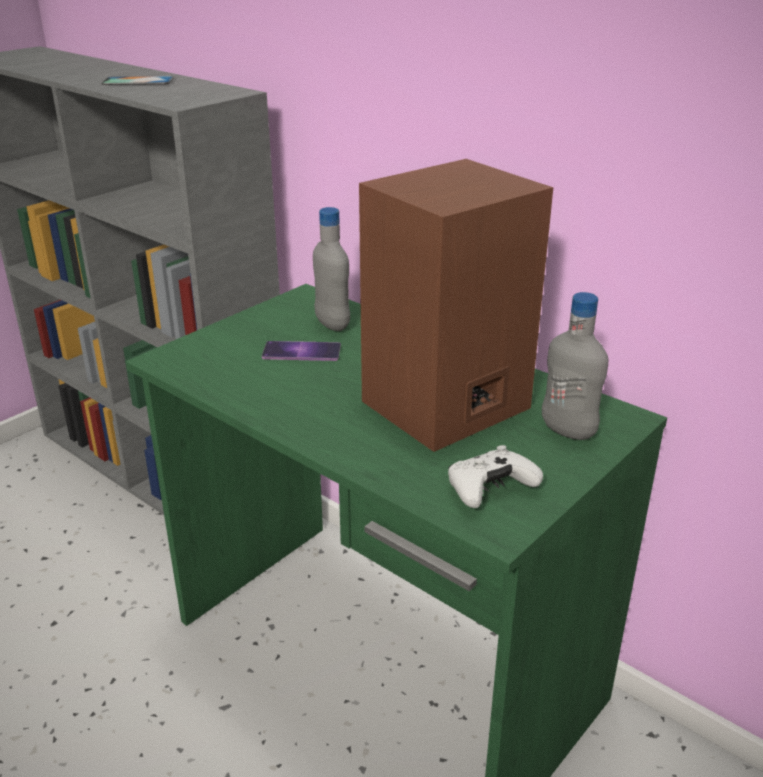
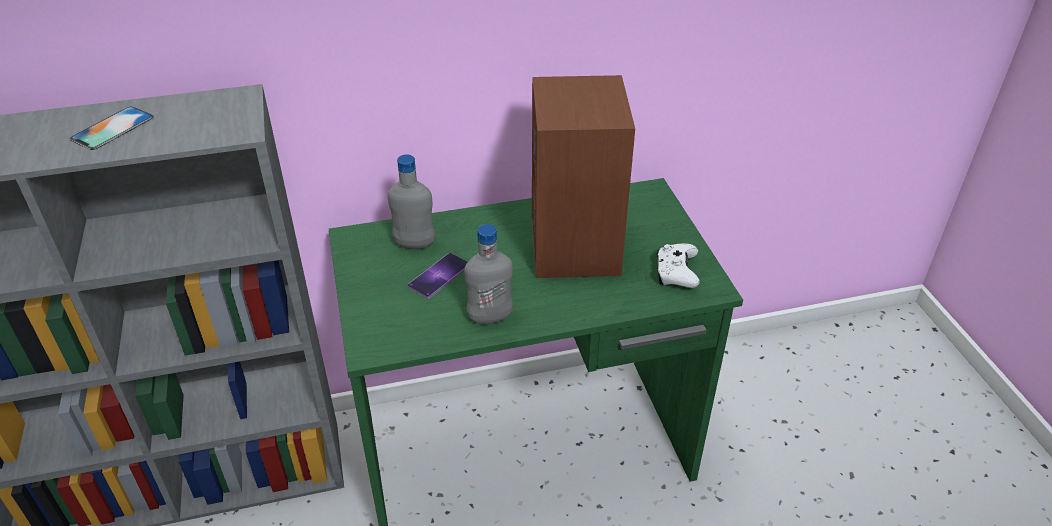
camera: 55 degrees left, 10 degrees up
grey bottle [542,292,608,440] -> grey bottle moved to [464,224,513,324]

